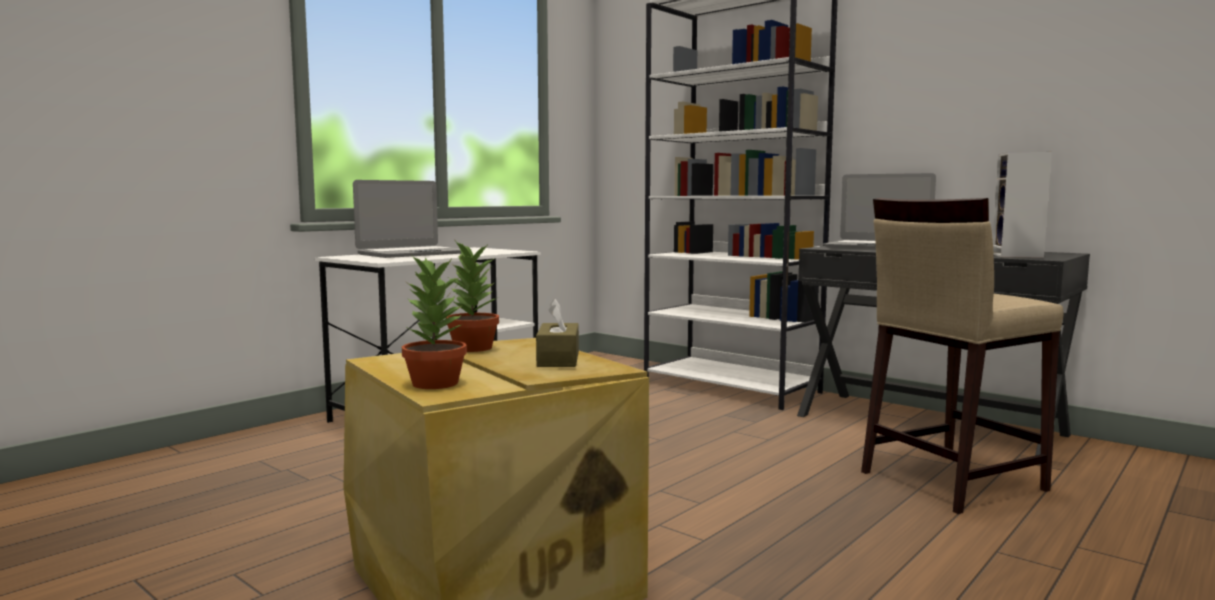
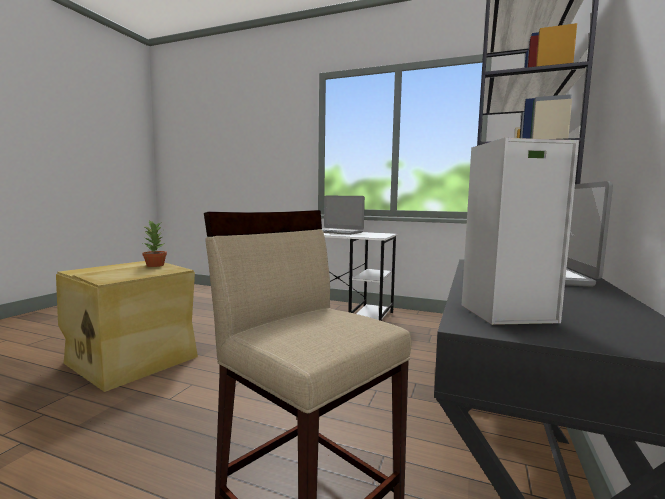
camera: 70 degrees right, 0 degrees up
potted plant [402,253,467,389] -> none
brown tissue box [536,299,579,367] -> none

